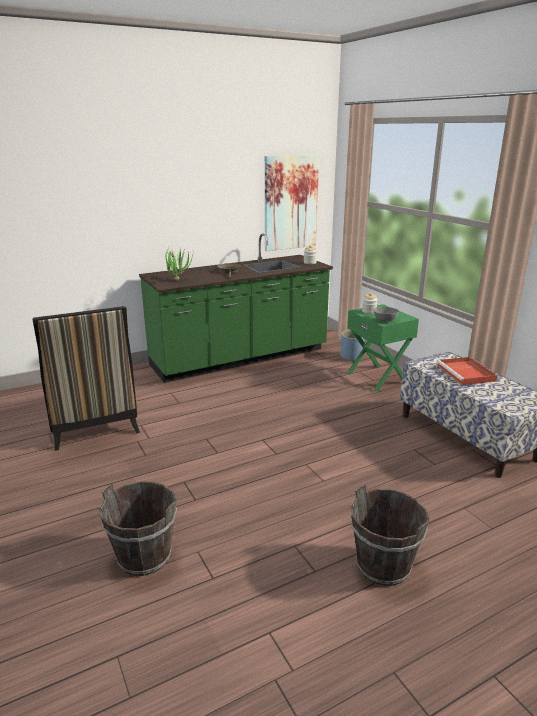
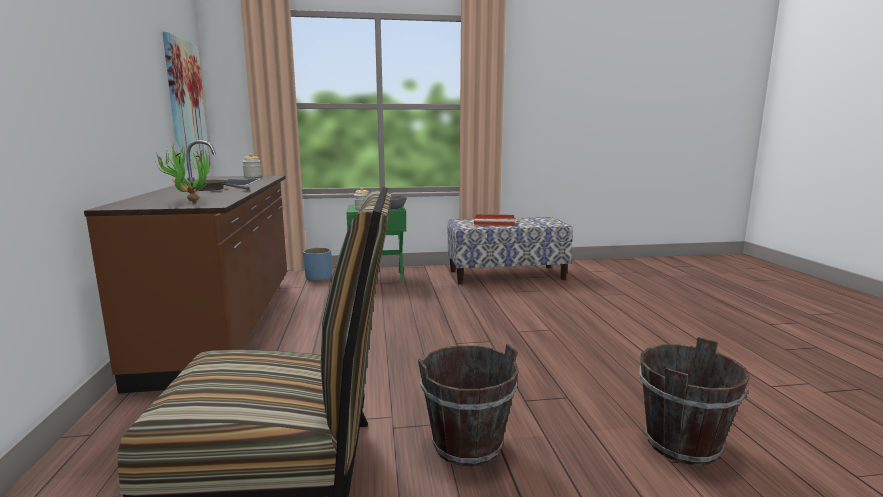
camera: 70 degrees left, 10 degrees down
green counter [139,234,333,383] -> brown counter [84,140,287,393]
brown bucket [351,484,430,586] -> brown bucket moved to [418,344,519,466]

